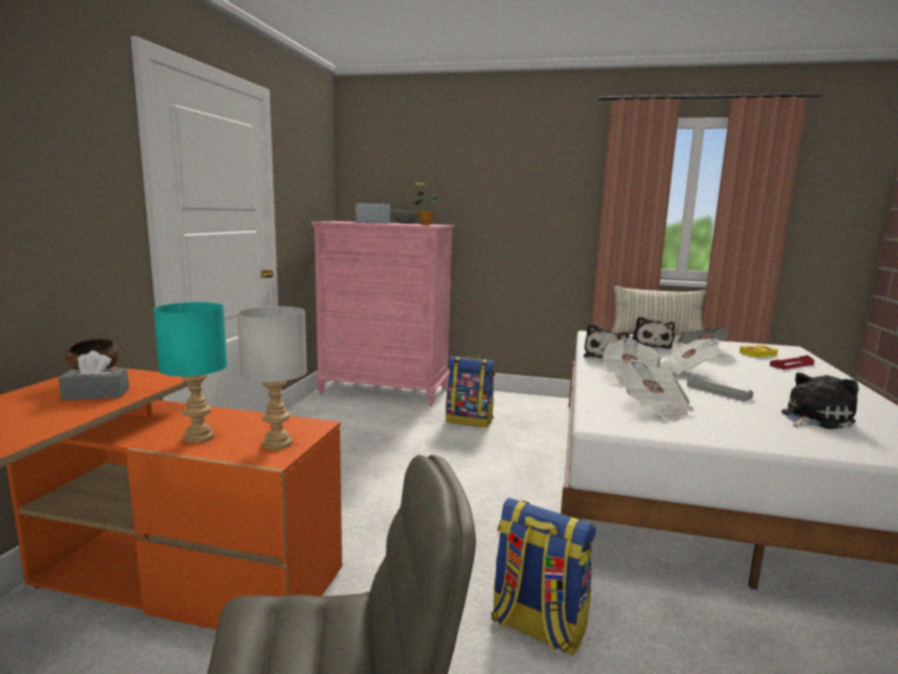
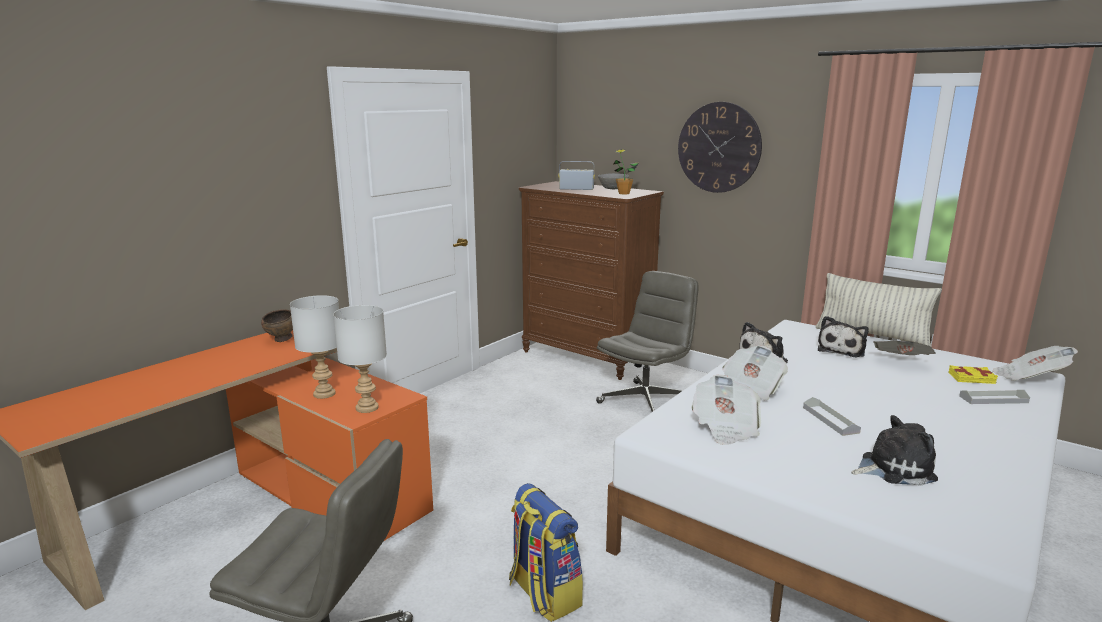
camera: 25 degrees right, 5 degrees up
grey tissue box [58,351,129,400] -> none
turquoise table lamp [153,302,227,443] -> grey table lamp [290,295,339,399]
pink dresser [311,221,455,406] -> brown dresser [519,181,664,380]
backpack [446,356,495,427] -> grey office chair [596,271,699,412]
newspaper [661,339,721,374] -> newspaper moved to [993,346,1078,381]
red tray [770,355,815,370] -> grey tray [959,390,1030,404]
none -> wall clock [678,102,762,193]

